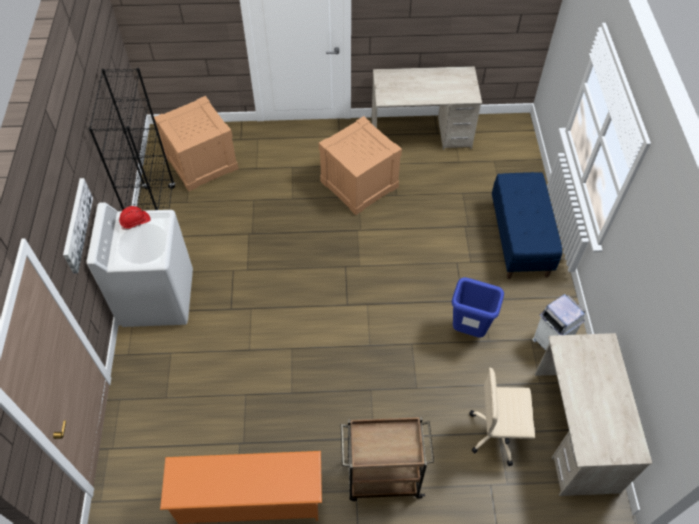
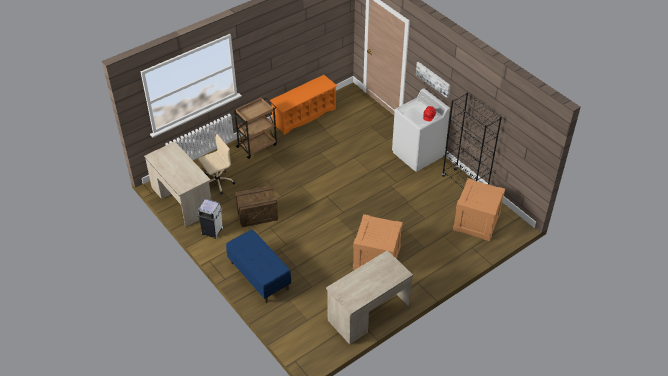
camera: 145 degrees right, 10 degrees down
blue trash can [452,277,504,338] -> crate [235,185,278,228]

